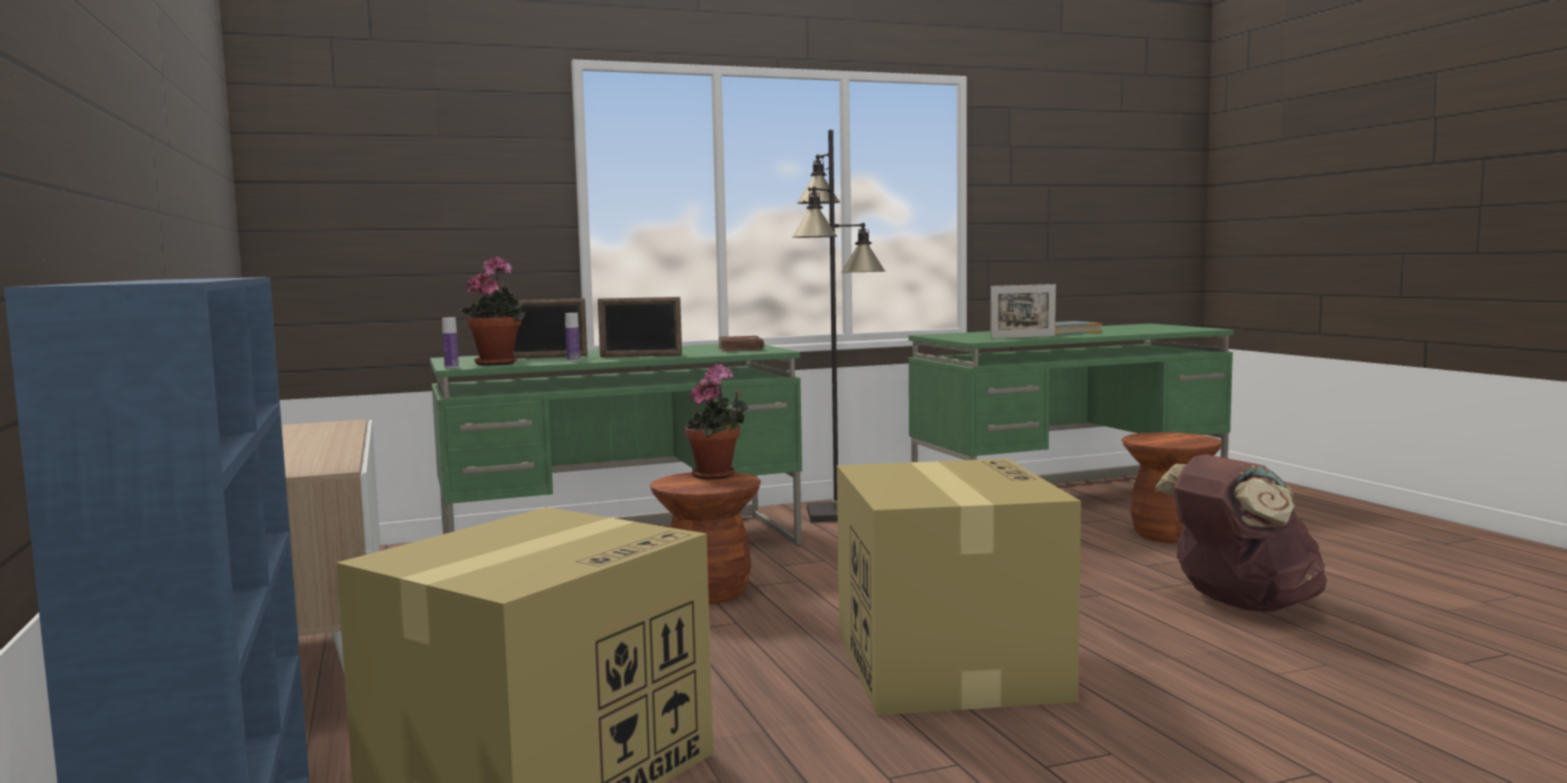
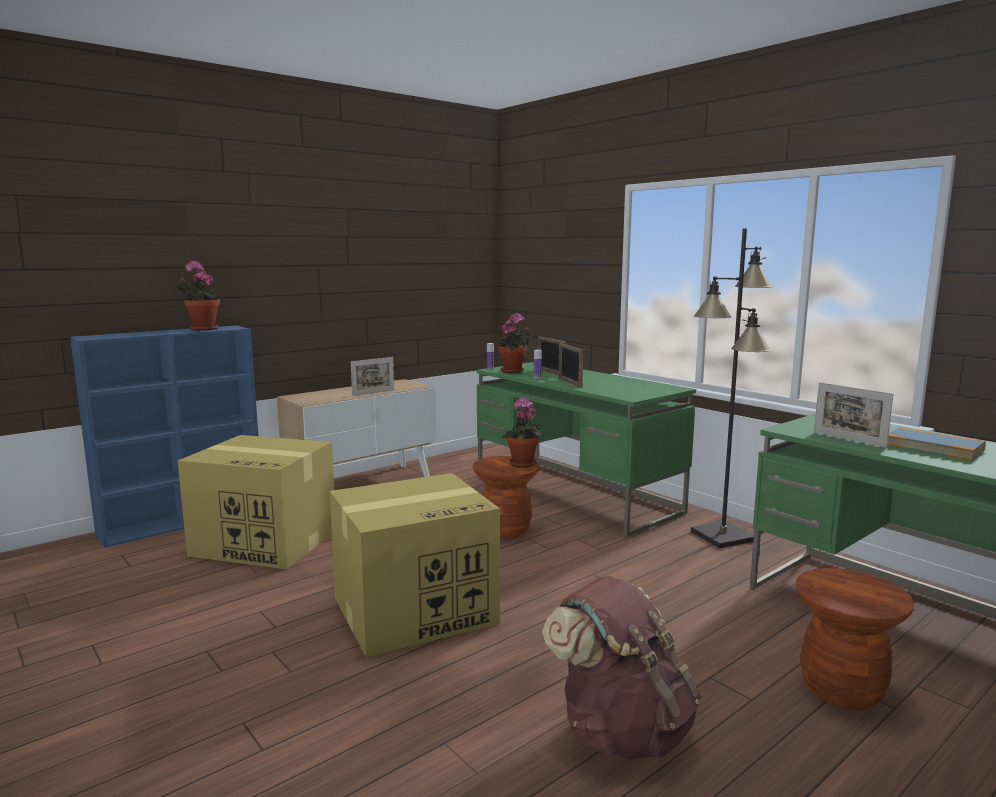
camera: 70 degrees right, 5 degrees up
brown book [719,335,764,351] -> none
none -> potted plant [178,260,220,331]
none -> picture frame [351,357,394,396]

